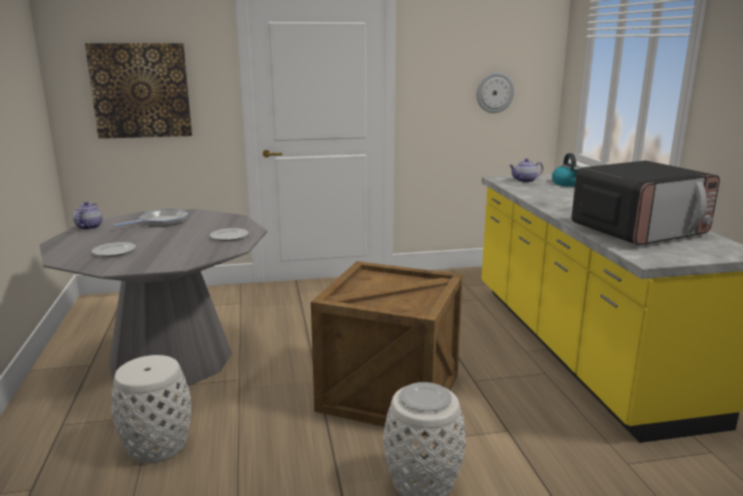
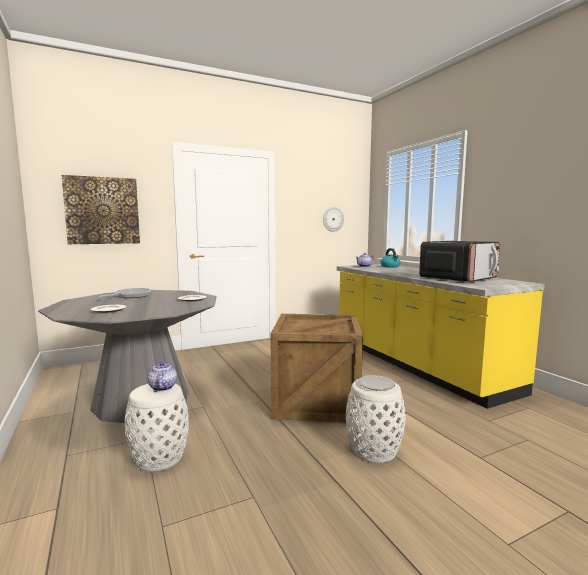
camera: 15 degrees left, 10 degrees down
teapot [73,202,102,230] -> teapot moved to [148,362,177,391]

